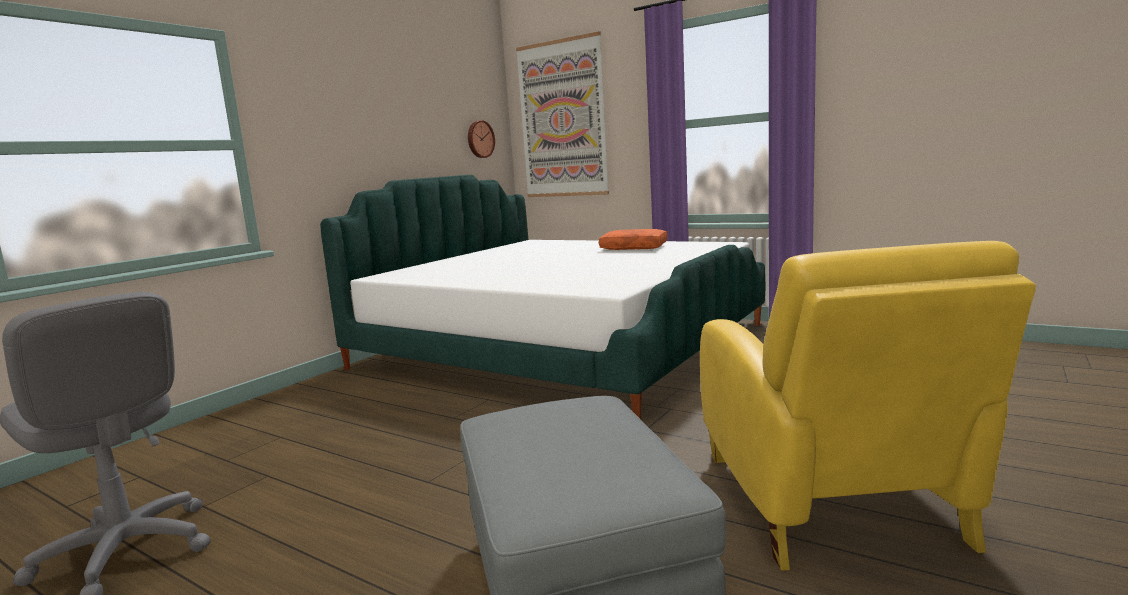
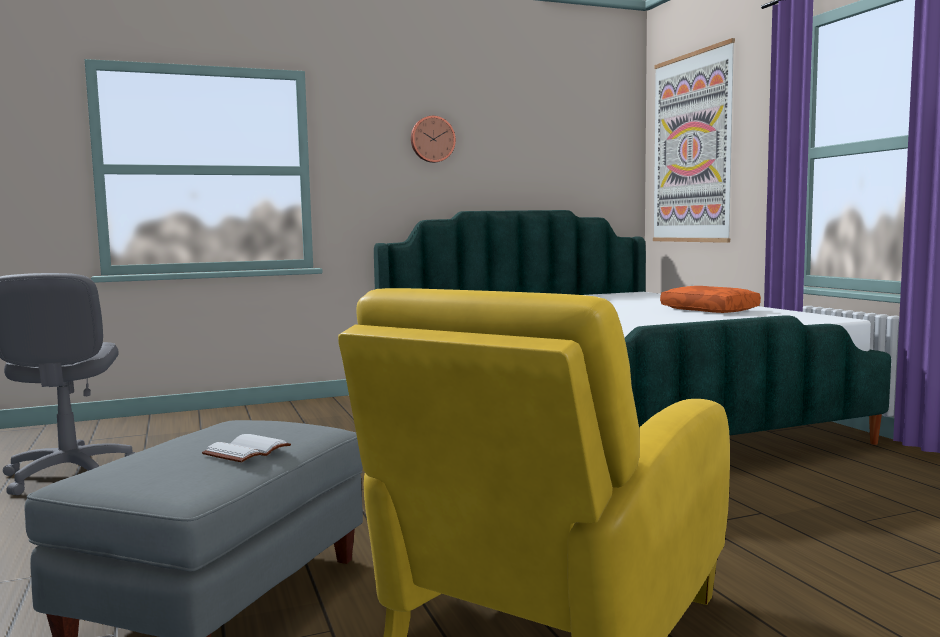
camera: 35 degrees right, 5 degrees down
wall clock [468,120,495,158] -> wall clock moved to [411,116,456,163]
none -> white book [202,434,291,463]

